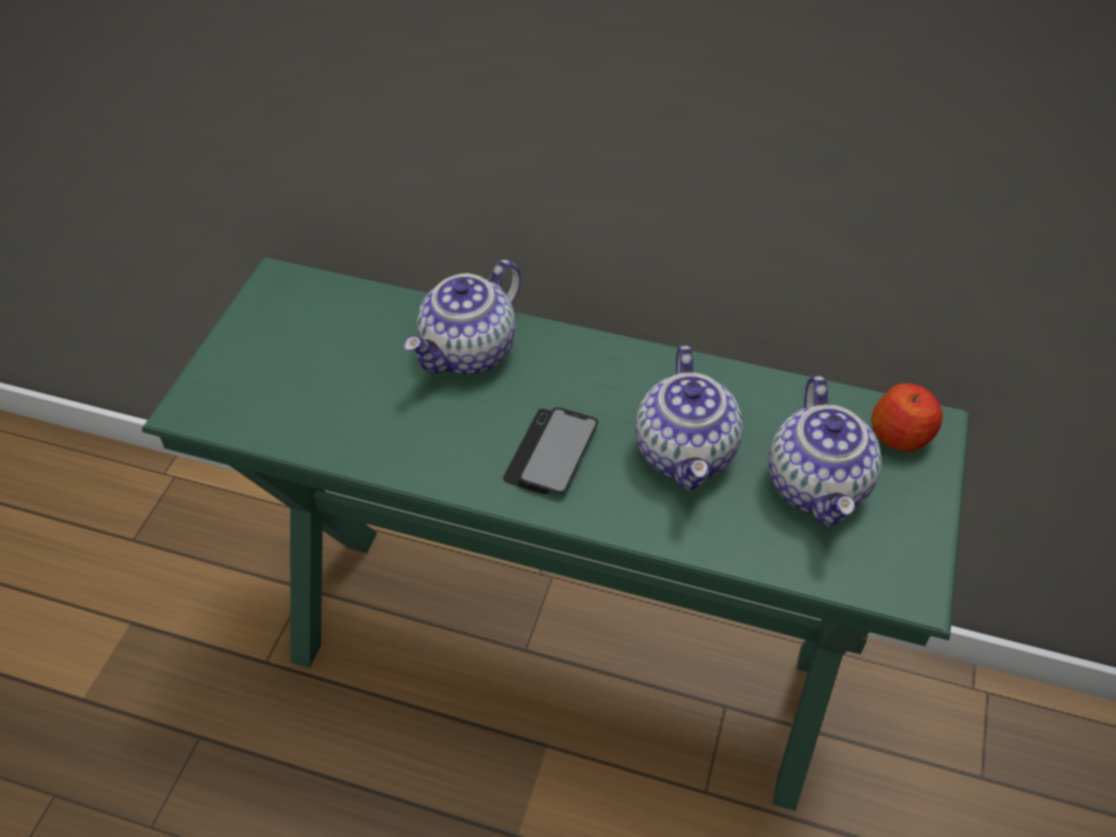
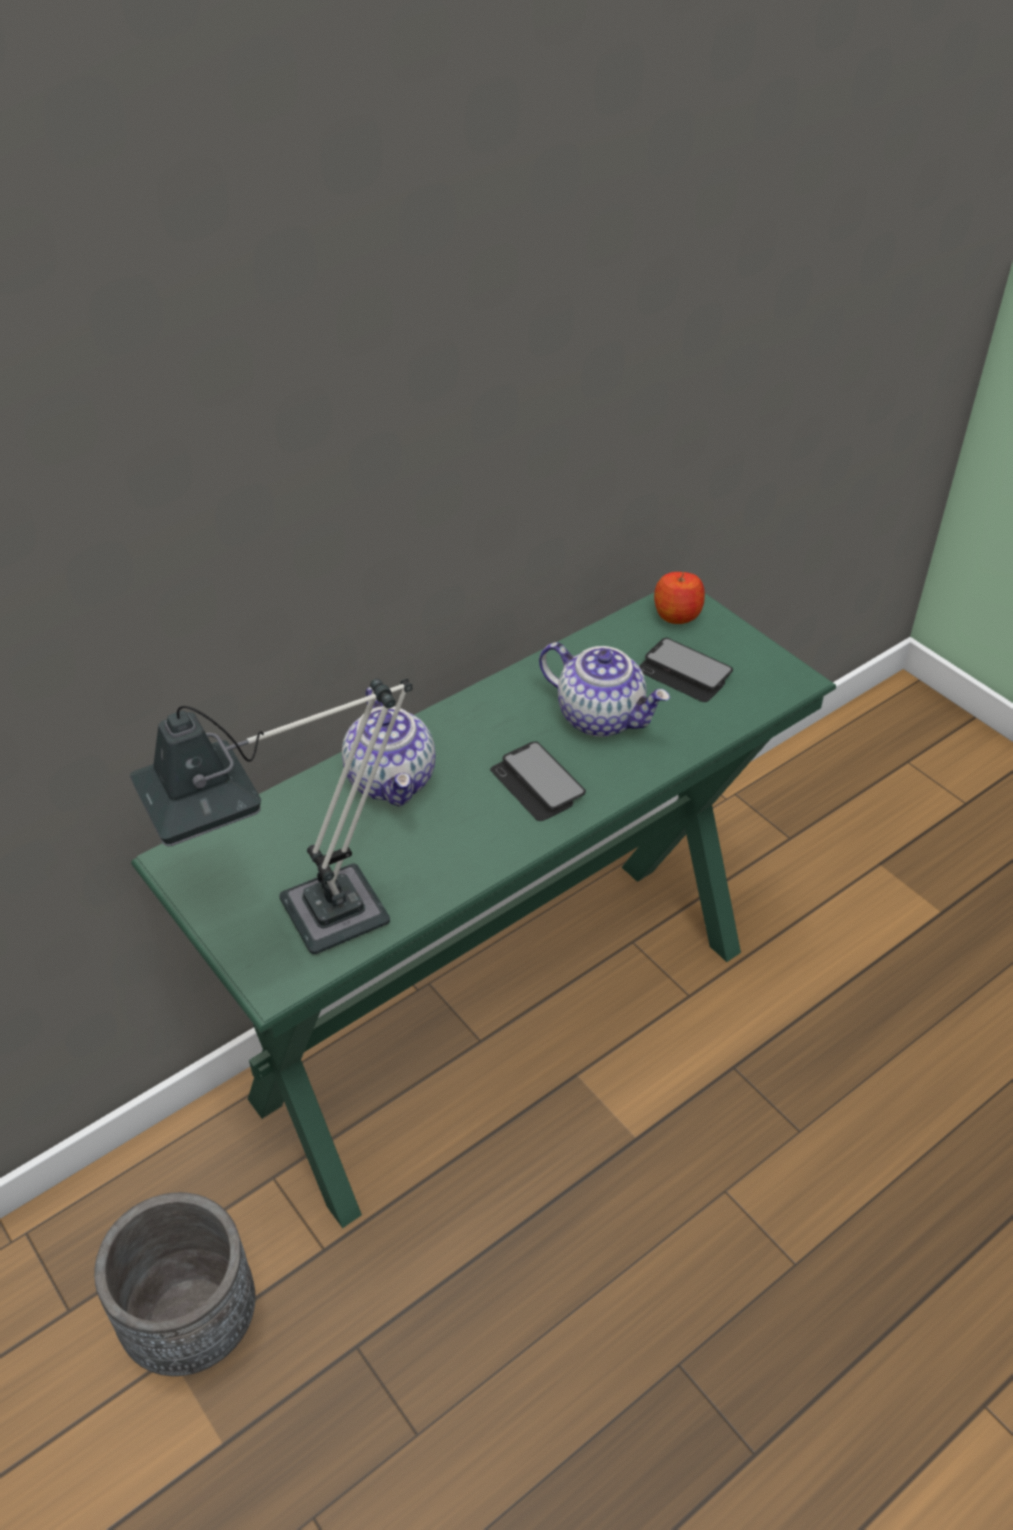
camera: 55 degrees left, 5 degrees down
teapot [769,376,881,527] -> phone [639,638,733,702]
none -> grey planter [94,1192,256,1376]
none -> table lamp [130,679,412,954]

